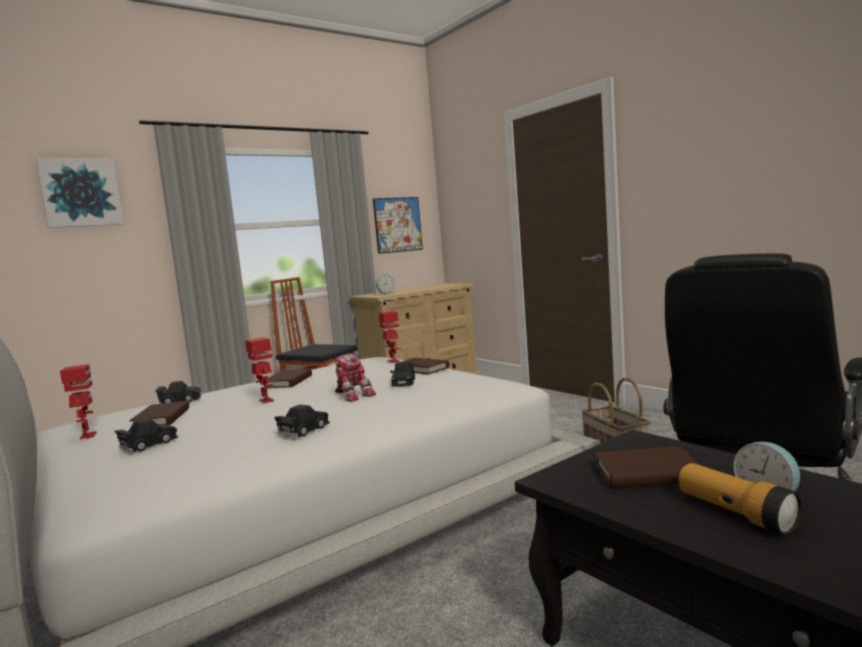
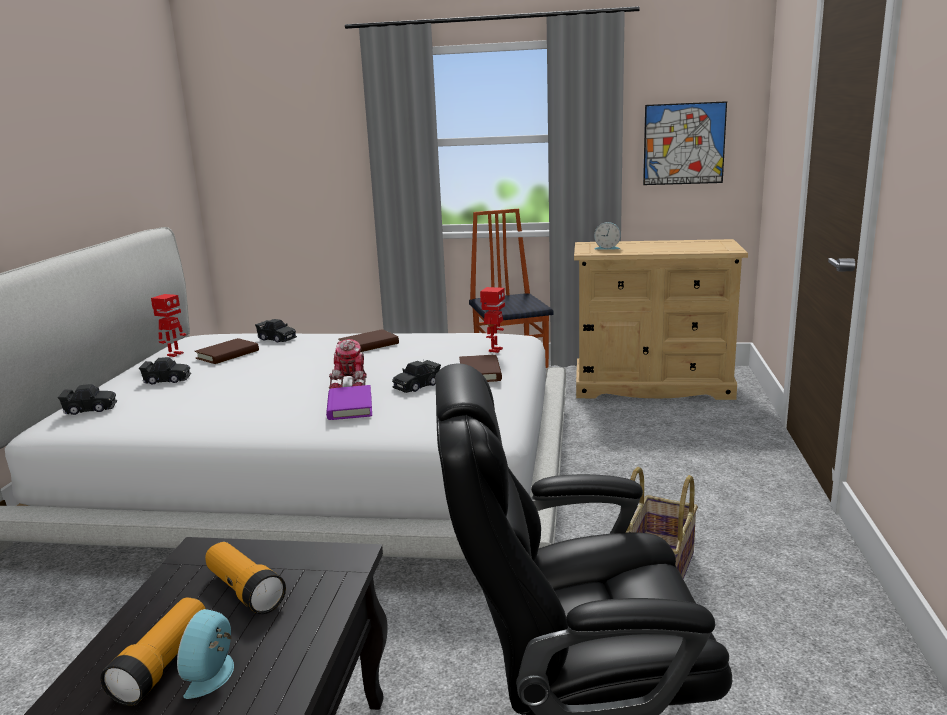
camera: 45 degrees right, 10 degrees up
picture [35,157,124,228] -> none
toy robot [245,337,274,403] -> none
black toy car [274,404,330,437] -> black toy car moved to [58,384,117,415]
brown book [595,446,700,488] -> flashlight [205,542,286,614]
none -> purple book [326,385,372,420]

